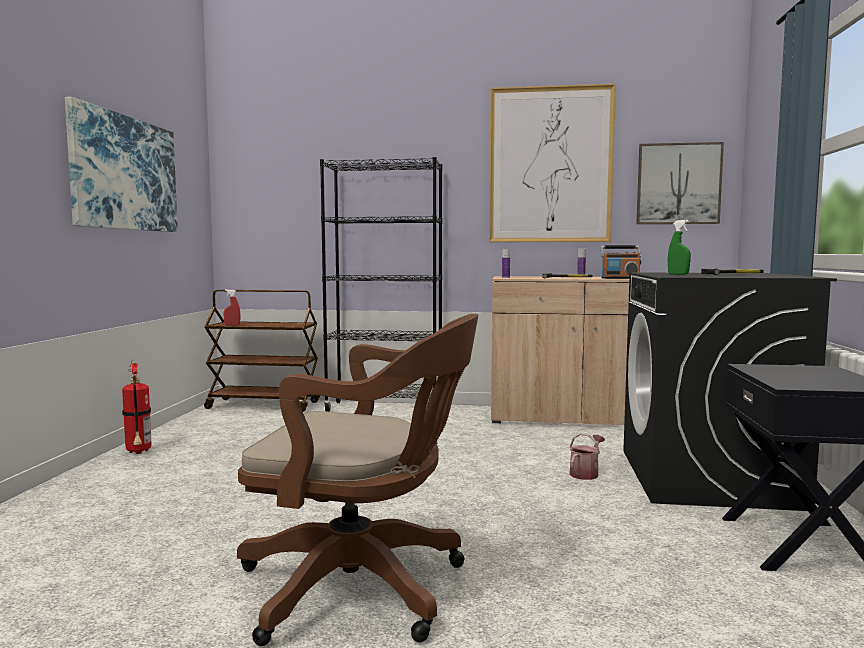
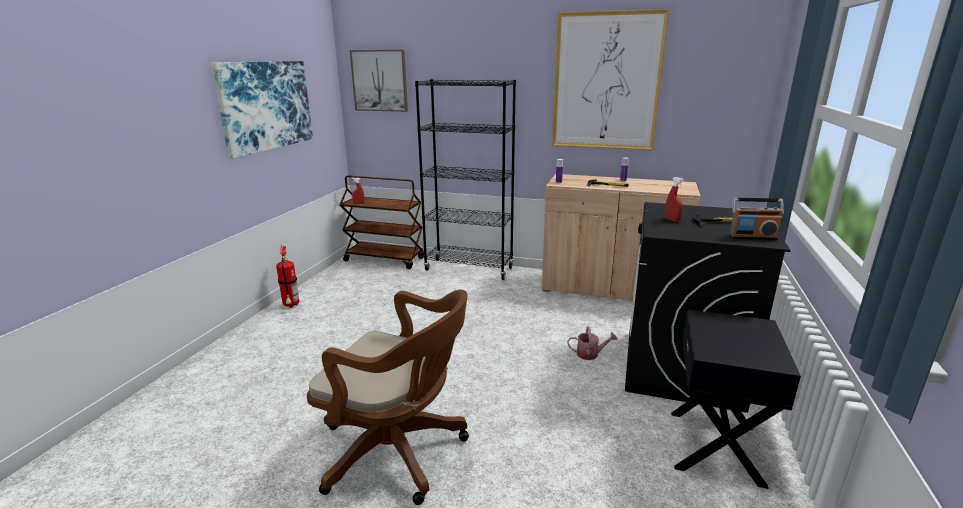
camera: 10 degrees right, 15 degrees up
watering can [569,433,605,480] -> watering can turned 45 degrees clockwise [567,326,617,360]
radio [600,245,641,279] -> radio moved to [729,198,784,240]
picture [636,142,724,224] -> picture moved to [350,50,408,112]
green spray bottle [668,220,691,275] -> red spray bottle [665,177,684,222]

